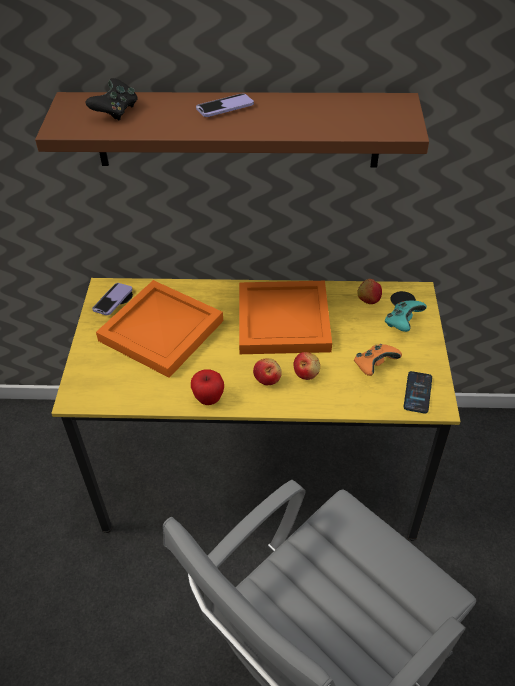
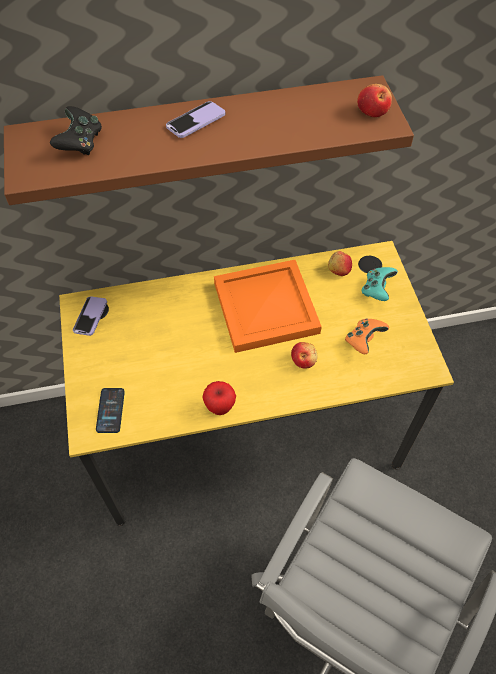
camera: 15 degrees left, 10 degrees up
orange tray [96,280,223,378] -> none
apple [253,358,282,385] -> apple moved to [357,84,392,117]
phone [404,371,432,414] -> phone moved to [96,388,125,433]

